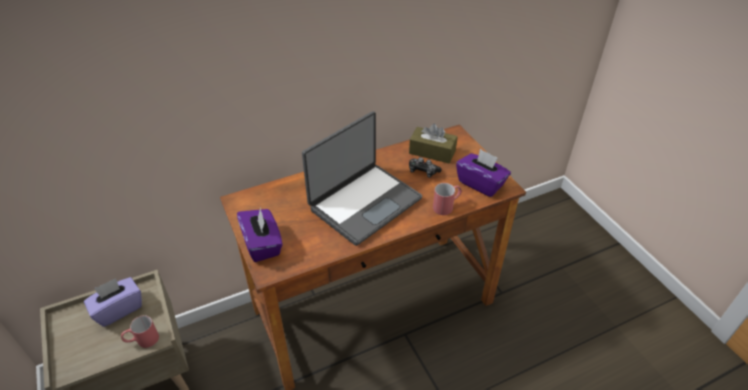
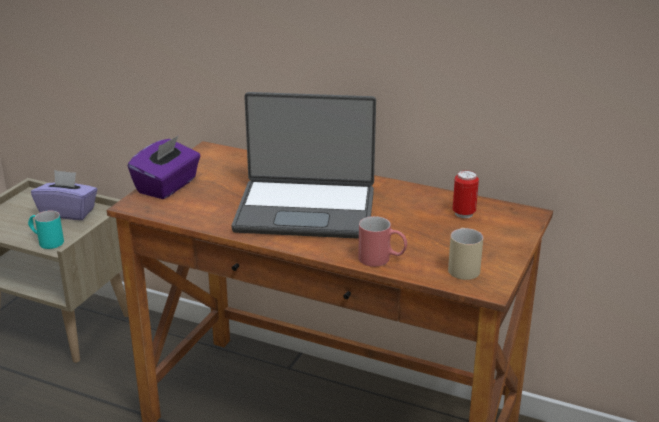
camera: 50 degrees right, 15 degrees down
red mug [121,315,159,348] -> turquoise mug [28,211,64,249]
brown tissue box [409,124,458,164] -> can [453,170,479,218]
game controller [409,157,442,178] -> none
purple tissue box [456,149,511,197] -> beige mug [448,228,483,280]

